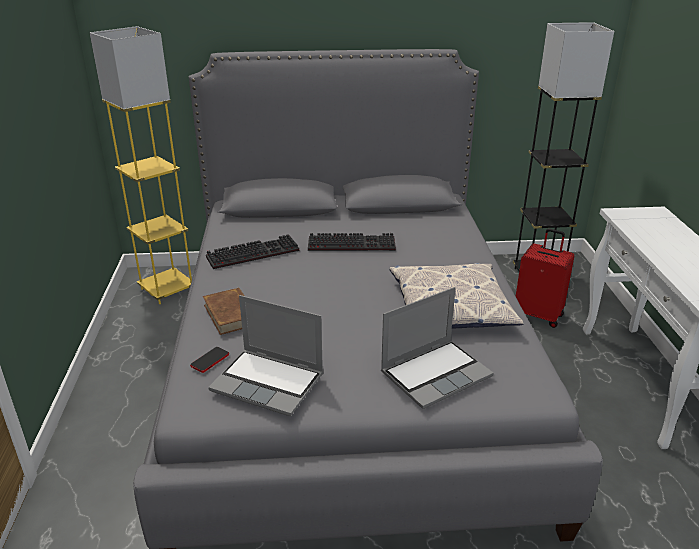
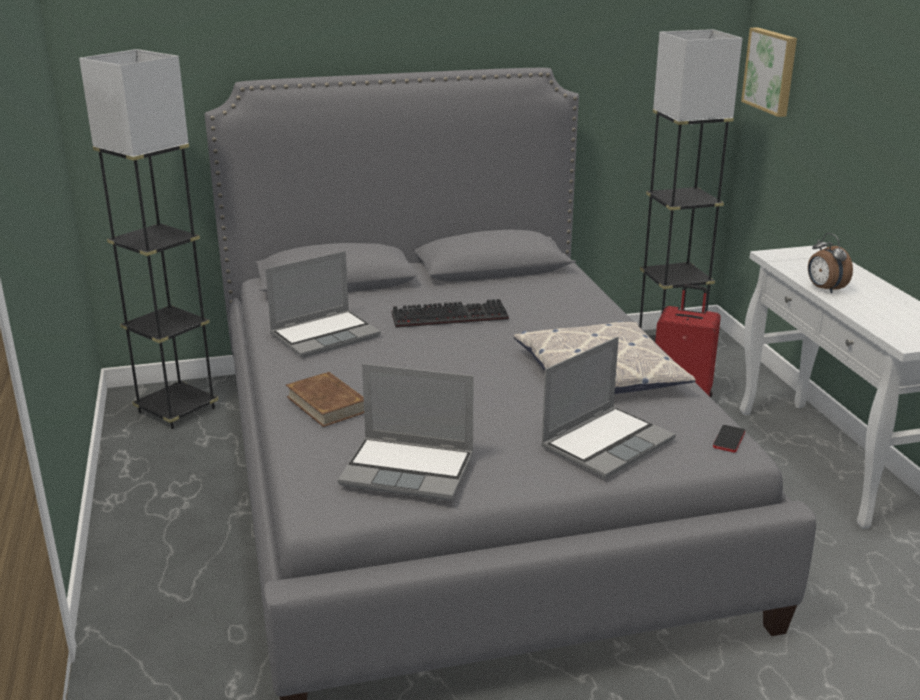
camera: 10 degrees left, 5 degrees down
yellow floor lamp [89,26,192,304] -> grey floor lamp [79,49,218,429]
phone [190,347,229,373] -> phone moved to [713,425,745,453]
keyboard [206,234,299,269] -> laptop [265,251,381,358]
none -> picture [741,27,797,117]
none -> alarm clock [808,233,853,294]

